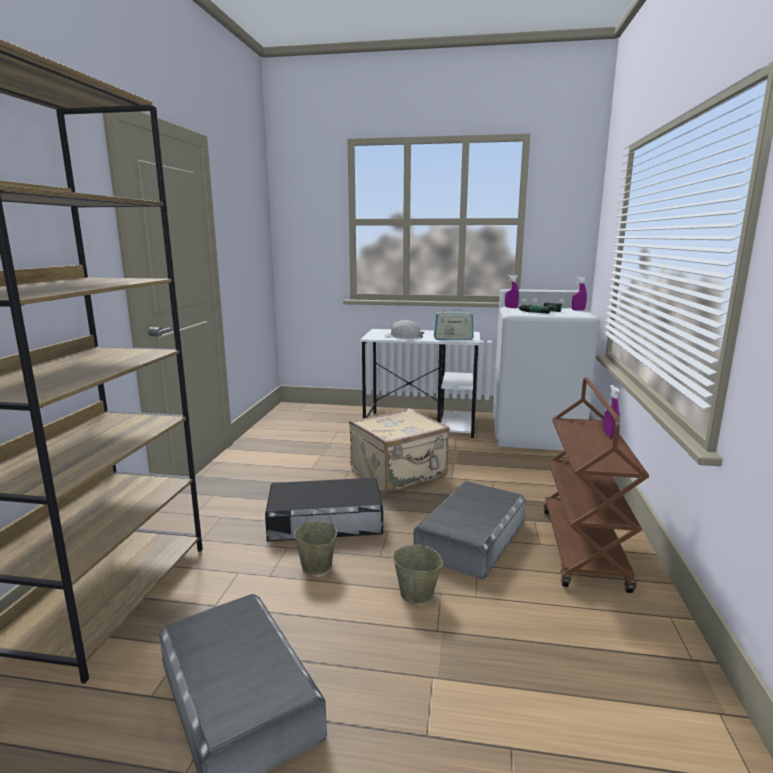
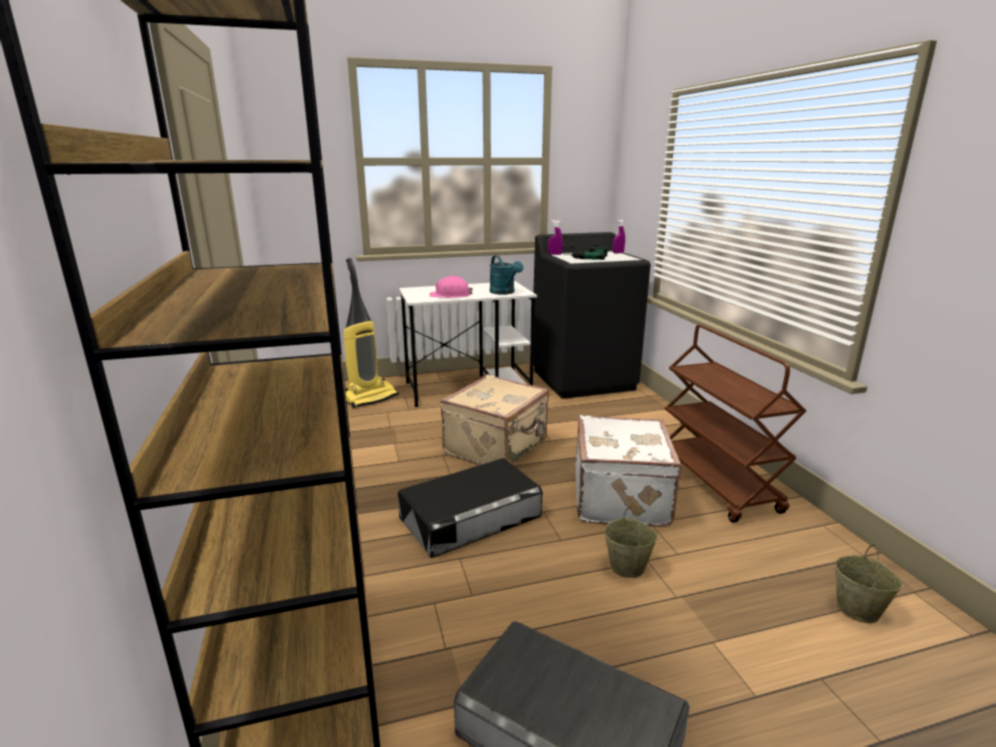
camera: 25 degrees left, 5 degrees up
beige bucket [294,509,337,575] -> beige bucket moved to [835,544,904,624]
white hard hat [385,320,425,339] -> pink hard hat [429,276,473,298]
grey storage box [413,481,526,580] -> white suitcase [575,415,682,527]
radio [434,306,474,340] -> turquoise watering can [490,255,523,295]
white washing machine [493,289,599,451] -> black washing machine [533,232,651,399]
purple spray bottle [603,385,620,438] -> none
none -> vacuum cleaner [344,258,399,408]

